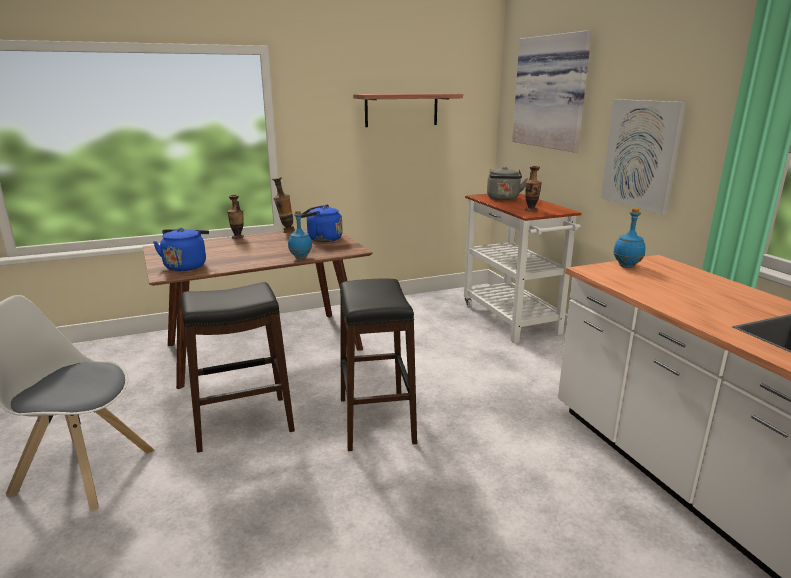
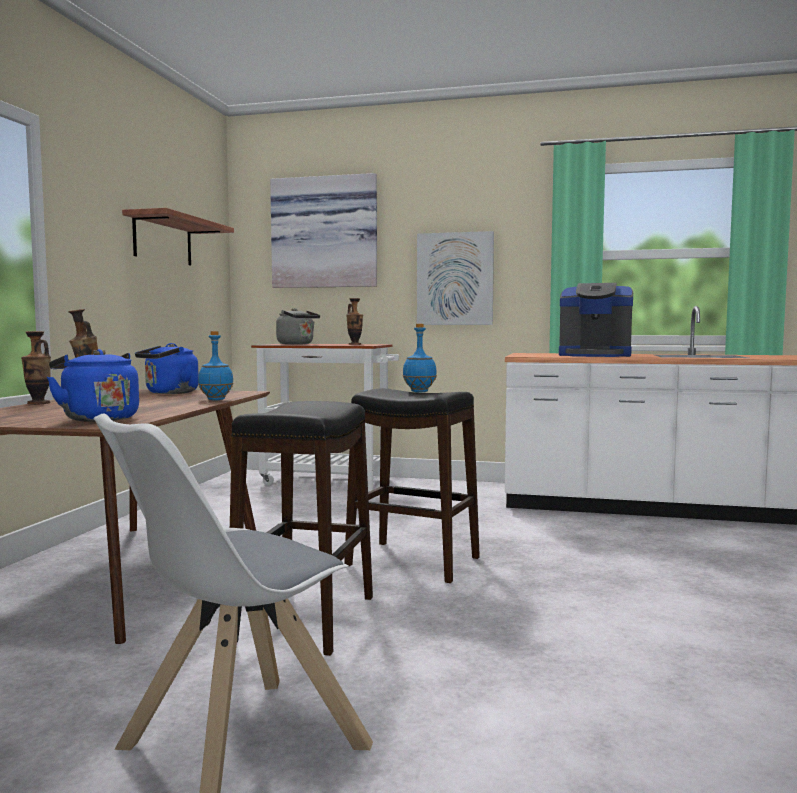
camera: 55 degrees left, 15 degrees down
blue bottle [613,208,646,268] -> blue bottle moved to [403,323,437,392]
none -> coffee machine [559,283,633,357]

